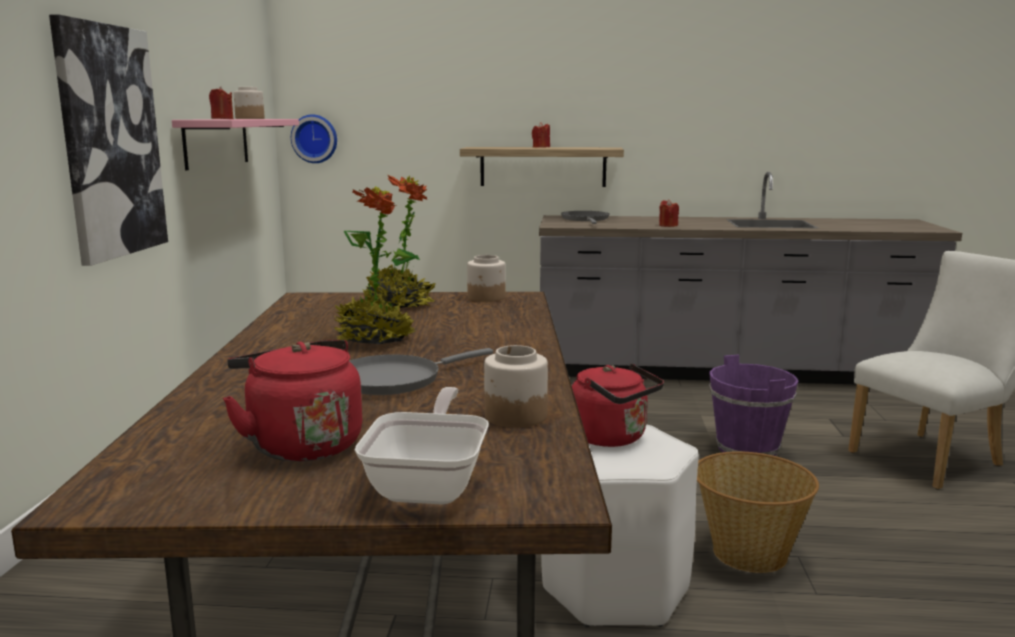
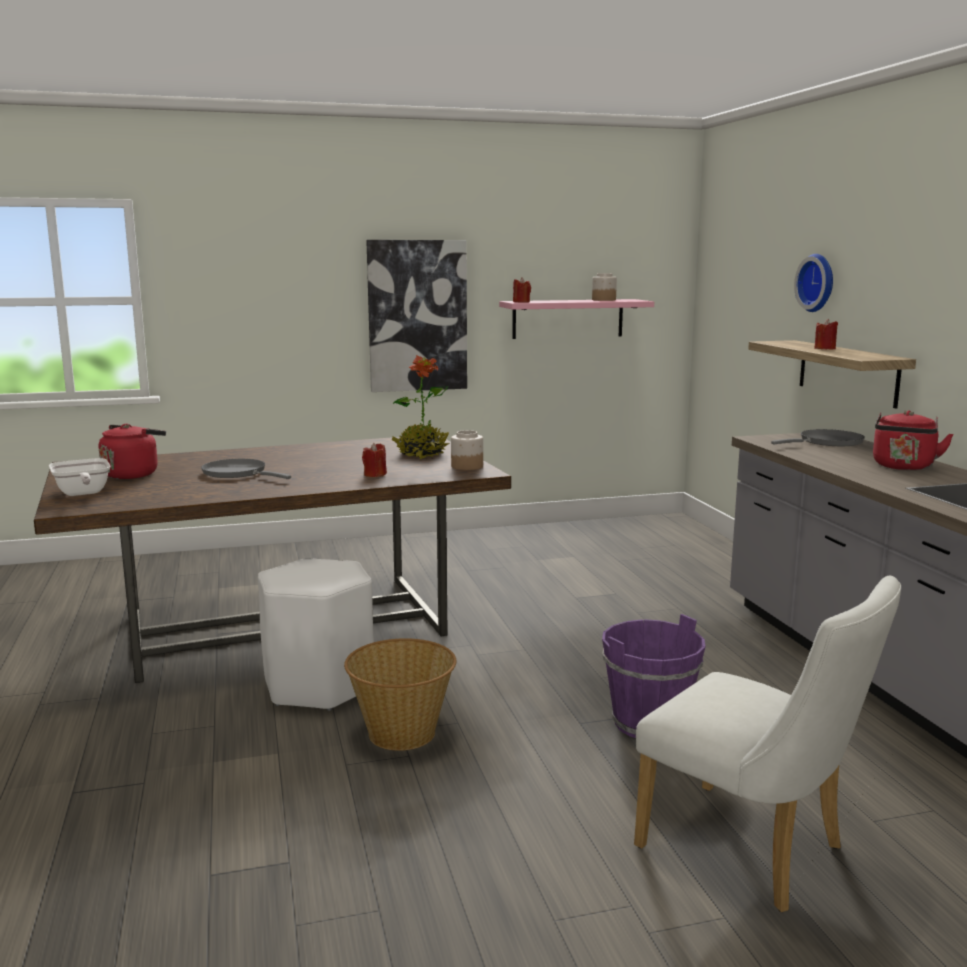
camera: 70 degrees right, 0 degrees up
wall clock [291,114,337,163] -> wall clock moved to [794,254,833,312]
potted plant [334,186,420,344] -> none
frying pan [355,387,489,505] -> frying pan turned 75 degrees clockwise [49,458,110,496]
jar [484,345,548,428] -> none
red kettle [572,363,664,447] -> red kettle moved to [873,410,954,470]
red candle [659,199,679,227] -> red candle moved to [362,443,387,477]

